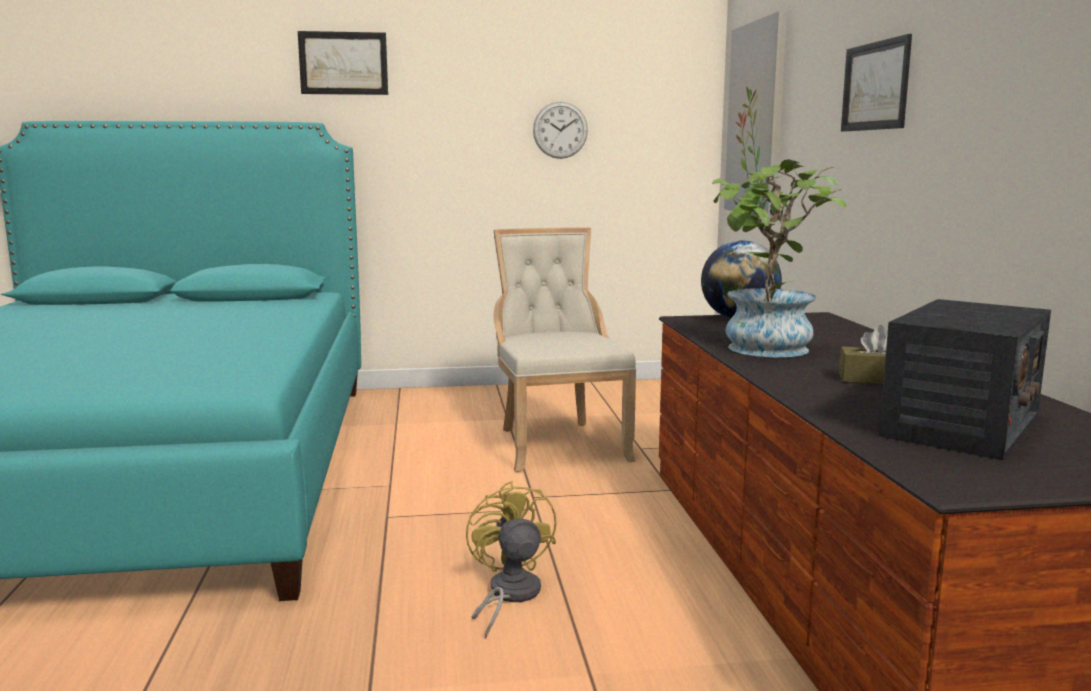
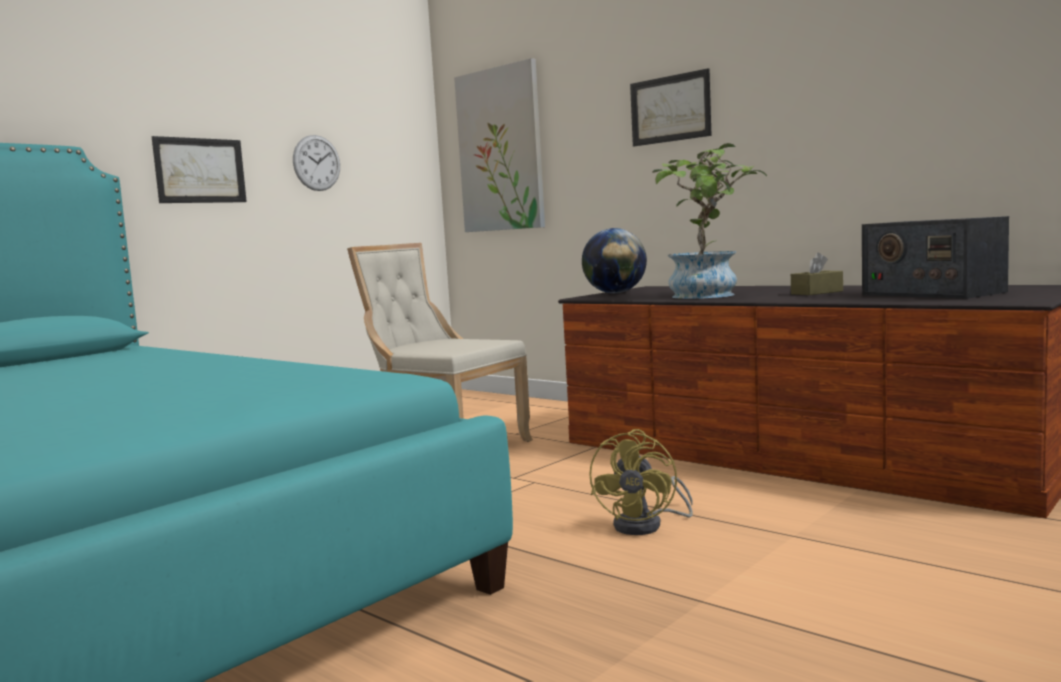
camera: 40 degrees left, 5 degrees down
picture [298,31,388,95] -> picture moved to [151,136,247,203]
yellow fan [466,481,557,639] -> yellow fan turned 105 degrees counterclockwise [589,429,693,535]
radio [879,299,1051,460] -> radio turned 150 degrees clockwise [862,216,1009,299]

